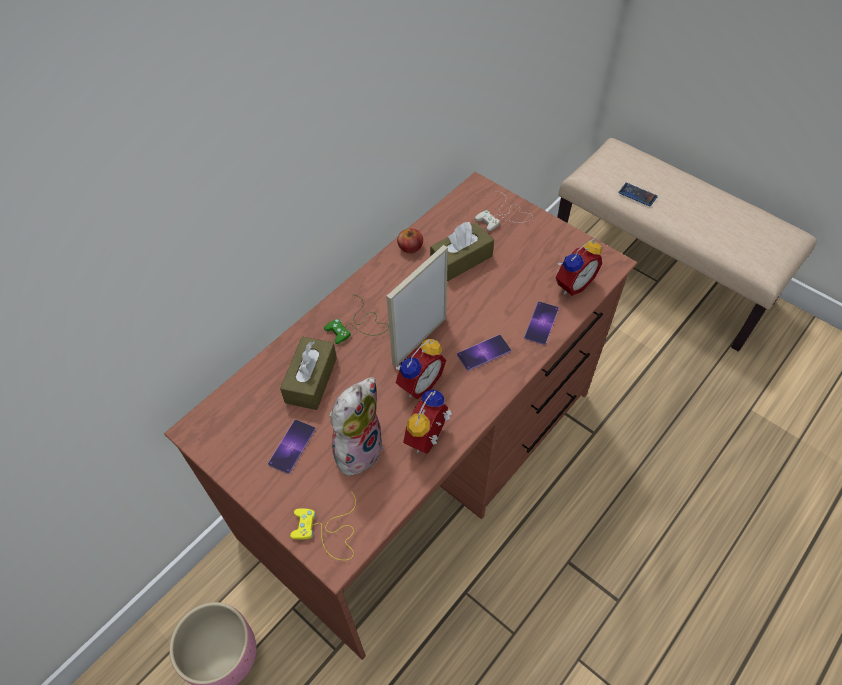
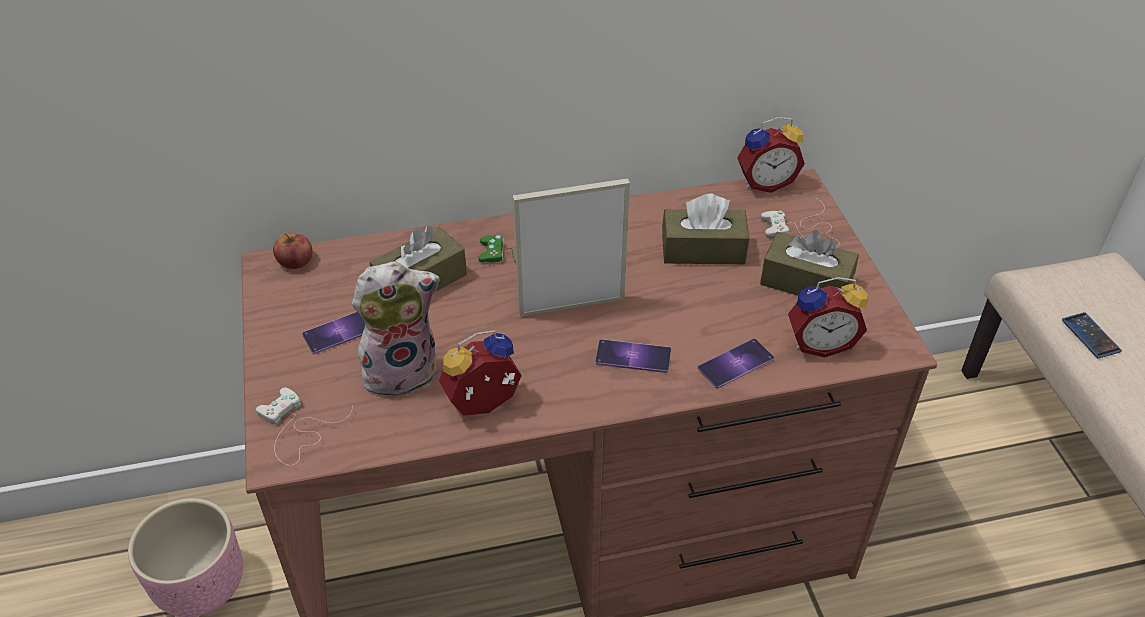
camera: 35 degrees right, 10 degrees down
yellow game controller [290,493,356,560] -> white game controller [256,387,353,466]
alarm clock [395,339,446,399] -> alarm clock moved to [737,117,805,193]
apple [397,228,423,253] -> apple moved to [273,232,312,269]
none -> brown tissue box [760,230,859,296]

